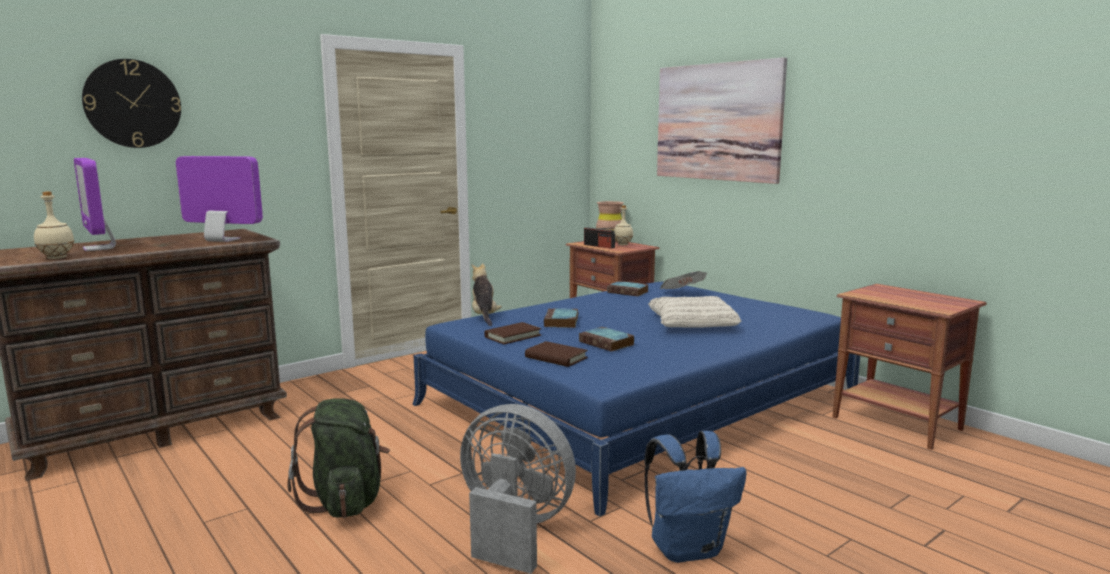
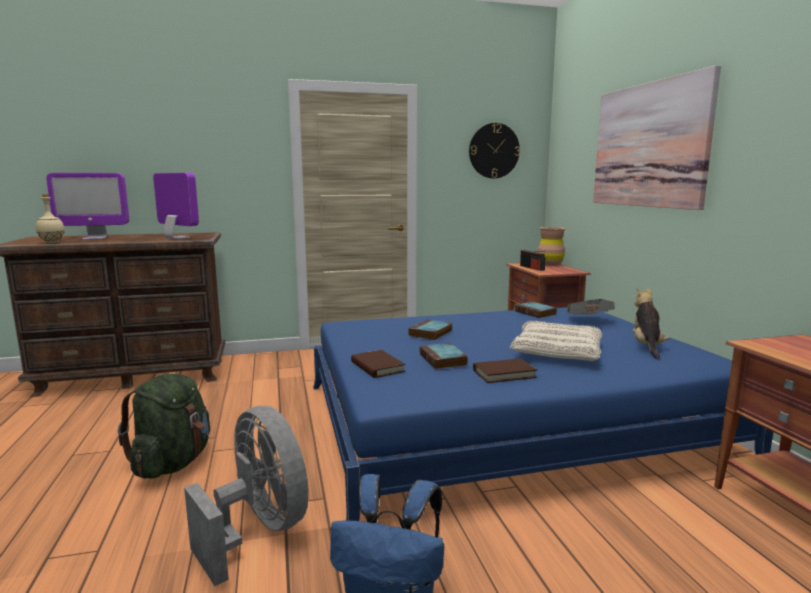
camera: 25 degrees right, 0 degrees up
monitor [74,158,116,251] -> monitor turned 90 degrees counterclockwise [46,173,129,240]
wall clock [82,59,181,148] -> wall clock moved to [469,123,520,178]
plush toy [472,263,502,326] -> plush toy moved to [633,288,669,359]
brown book [484,322,541,344] -> brown book moved to [473,358,537,383]
beige bottle [614,205,633,245] -> none

